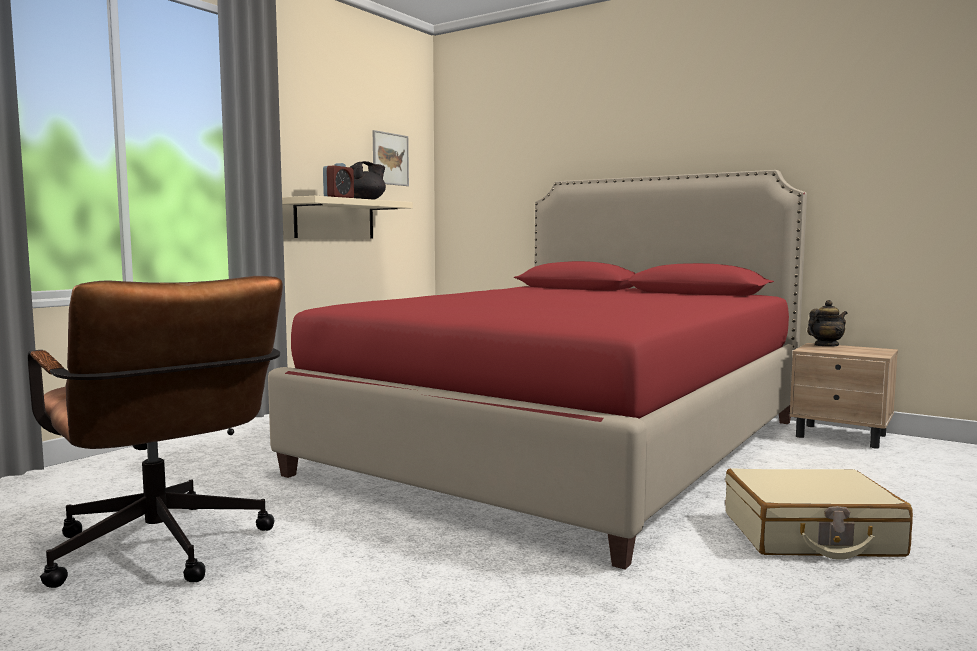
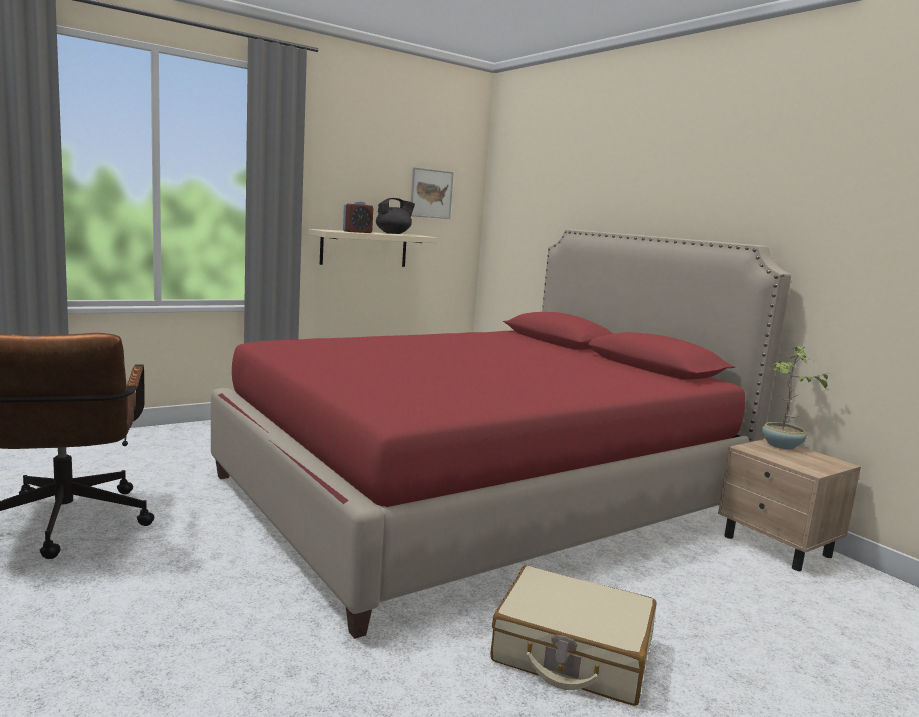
camera: 20 degrees right, 5 degrees up
teapot [807,300,848,346] -> potted plant [762,345,833,450]

